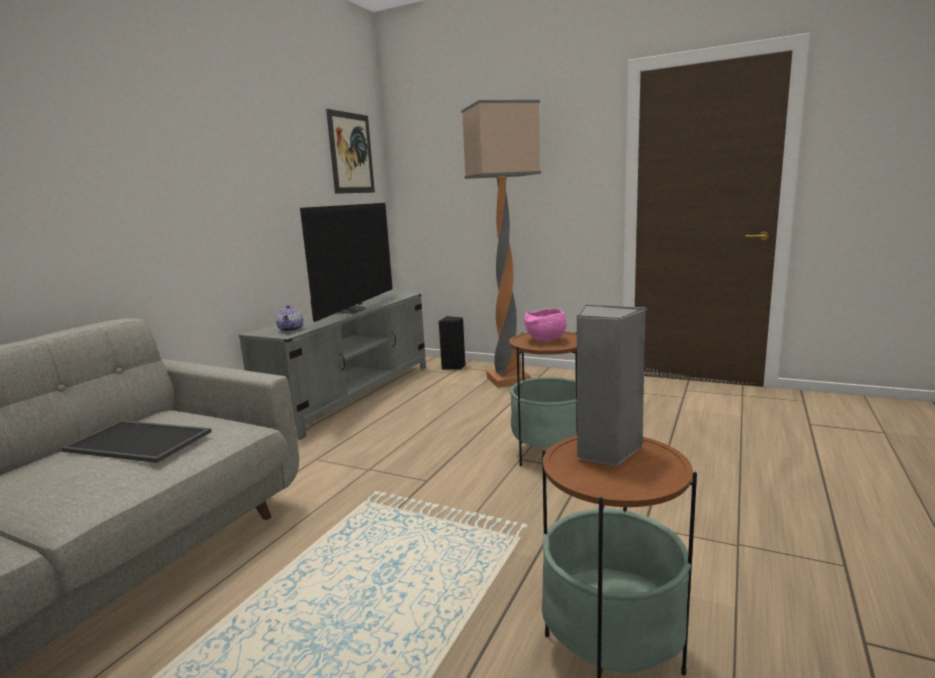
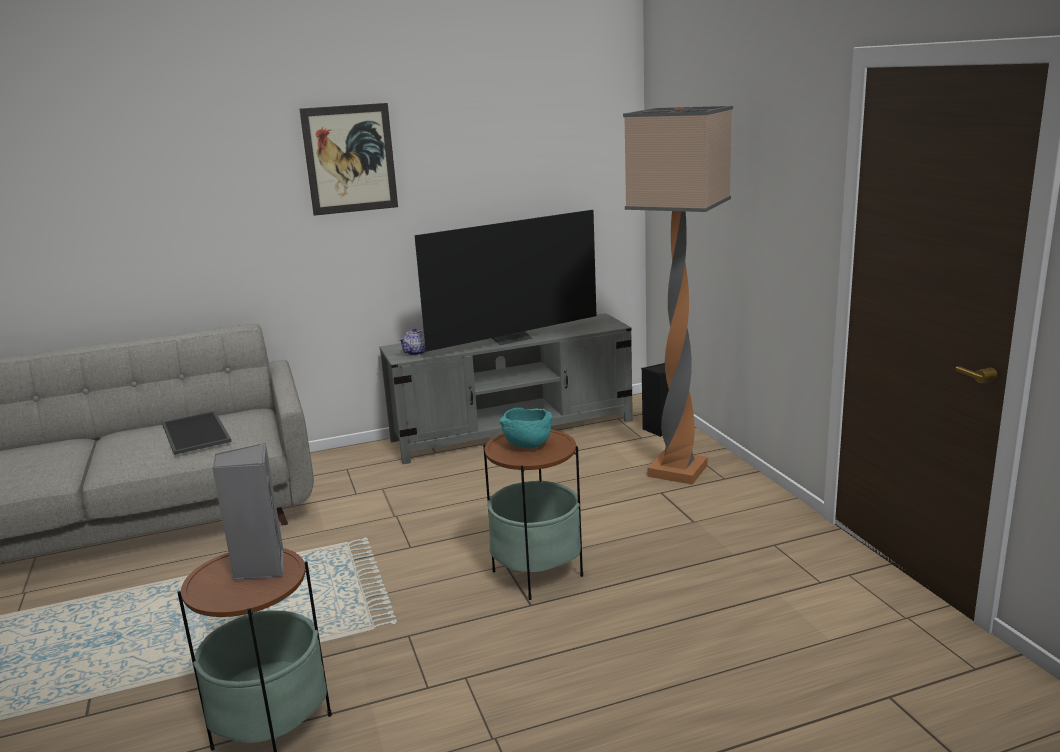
camera: 45 degrees right, 5 degrees up
picture [326,109,375,194] -> picture moved to [299,103,398,216]
pink bowl [524,308,567,341] -> turquoise bowl [499,408,553,449]

